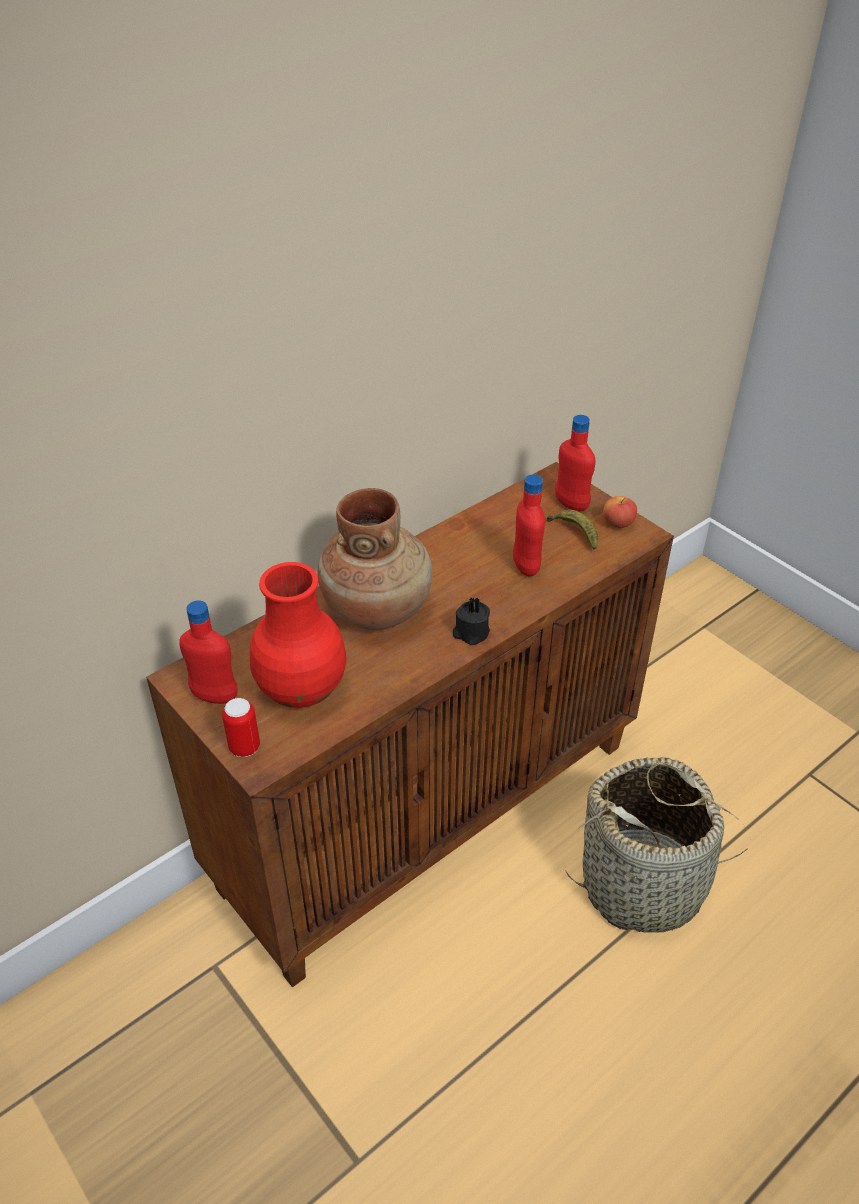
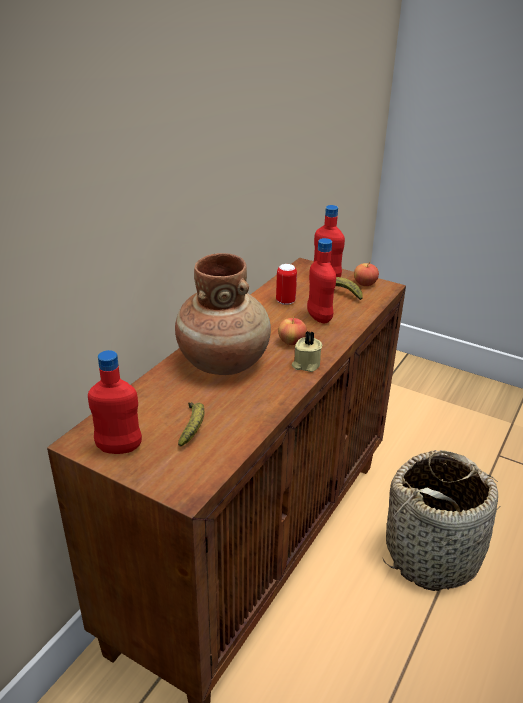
camera: 20 degrees left, 10 degrees down
can [222,698,260,757] -> can moved to [276,264,297,305]
red vase [249,562,347,708] -> banana [178,402,204,447]
black candle [453,597,490,645] -> beige candle [292,331,322,372]
none -> apple [278,316,307,345]

